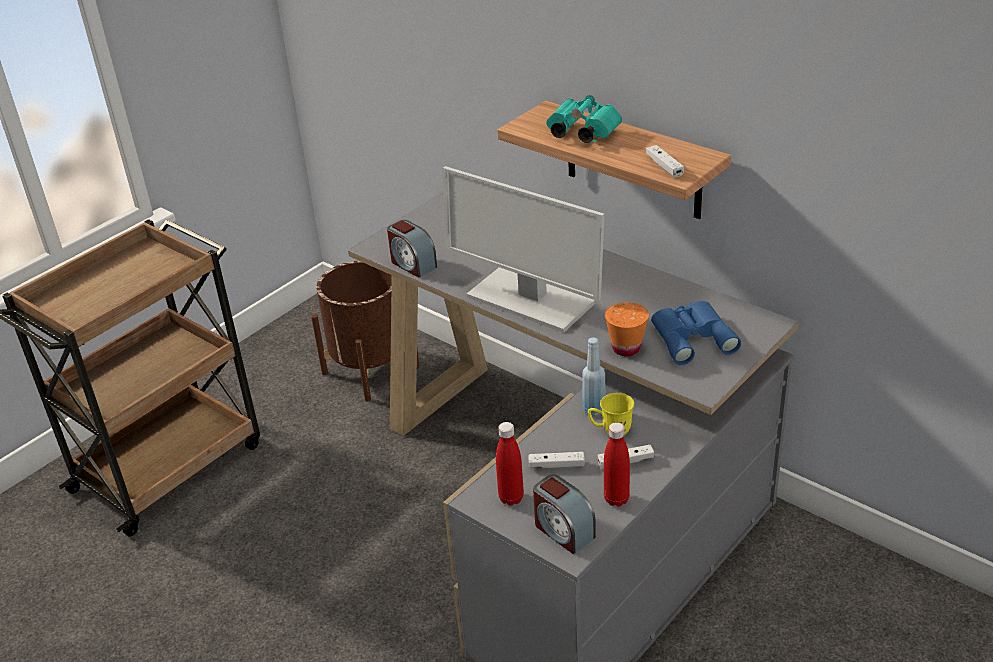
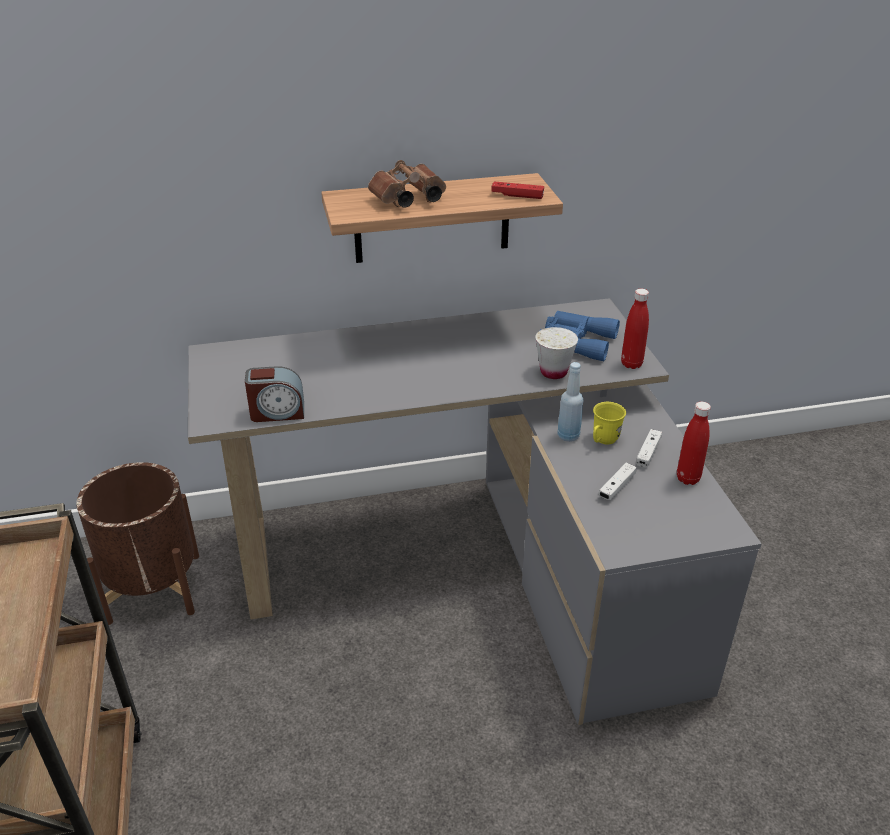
camera: 55 degrees left, 0 degrees up
monitor [442,166,605,333] -> none
red bottle [496,422,524,506] -> red bottle moved to [621,289,649,369]
alarm clock [533,474,596,554] -> none
turquoise binoculars [546,95,622,143] -> brown binoculars [368,160,446,208]
orange cup [605,302,649,356] -> white cup [535,327,578,379]
white game controller [646,145,684,178] -> red game controller [491,182,544,199]

